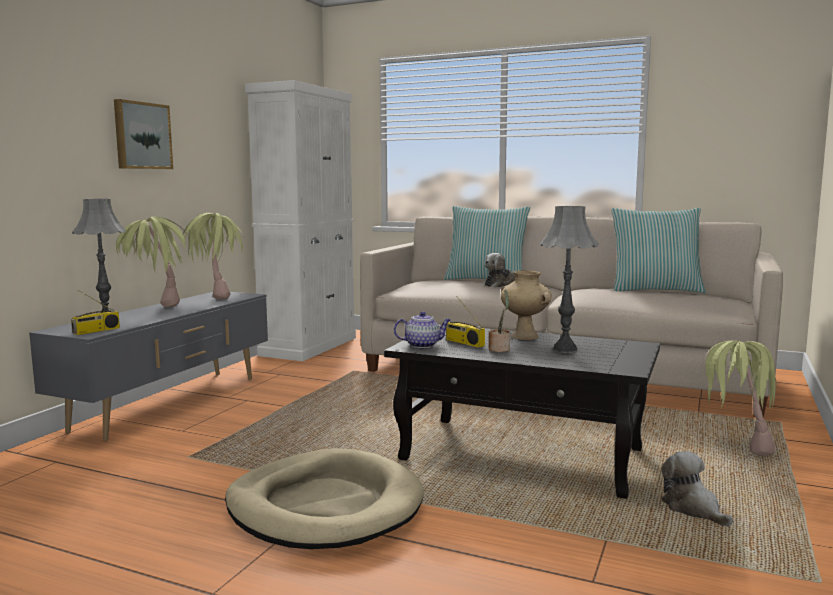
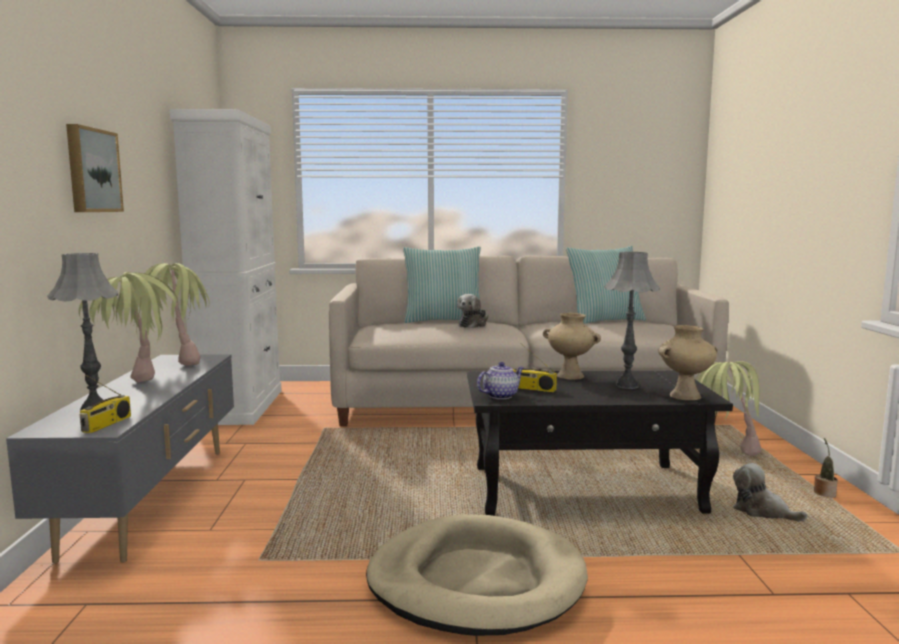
camera: 25 degrees left, 0 degrees up
potted plant [489,290,510,352] -> potted plant moved to [814,438,838,498]
none -> beige vase [659,325,718,400]

